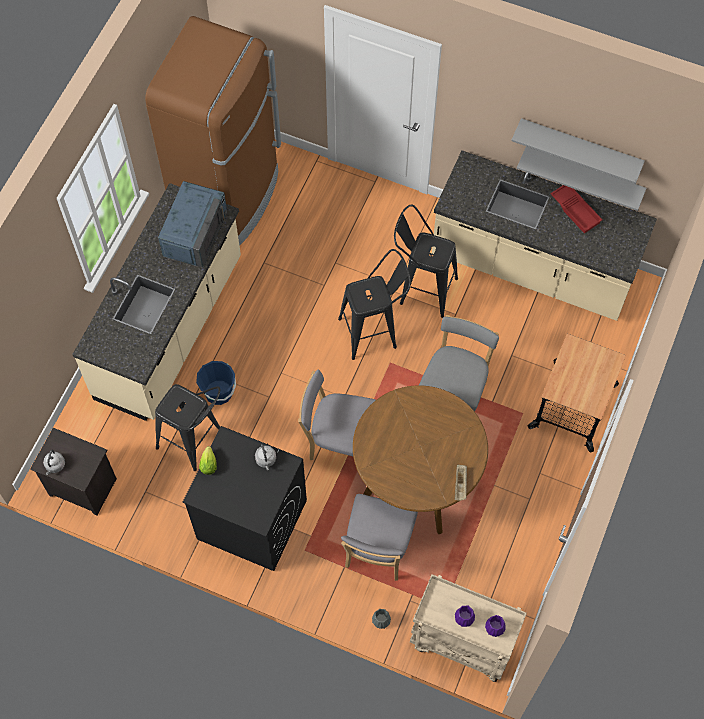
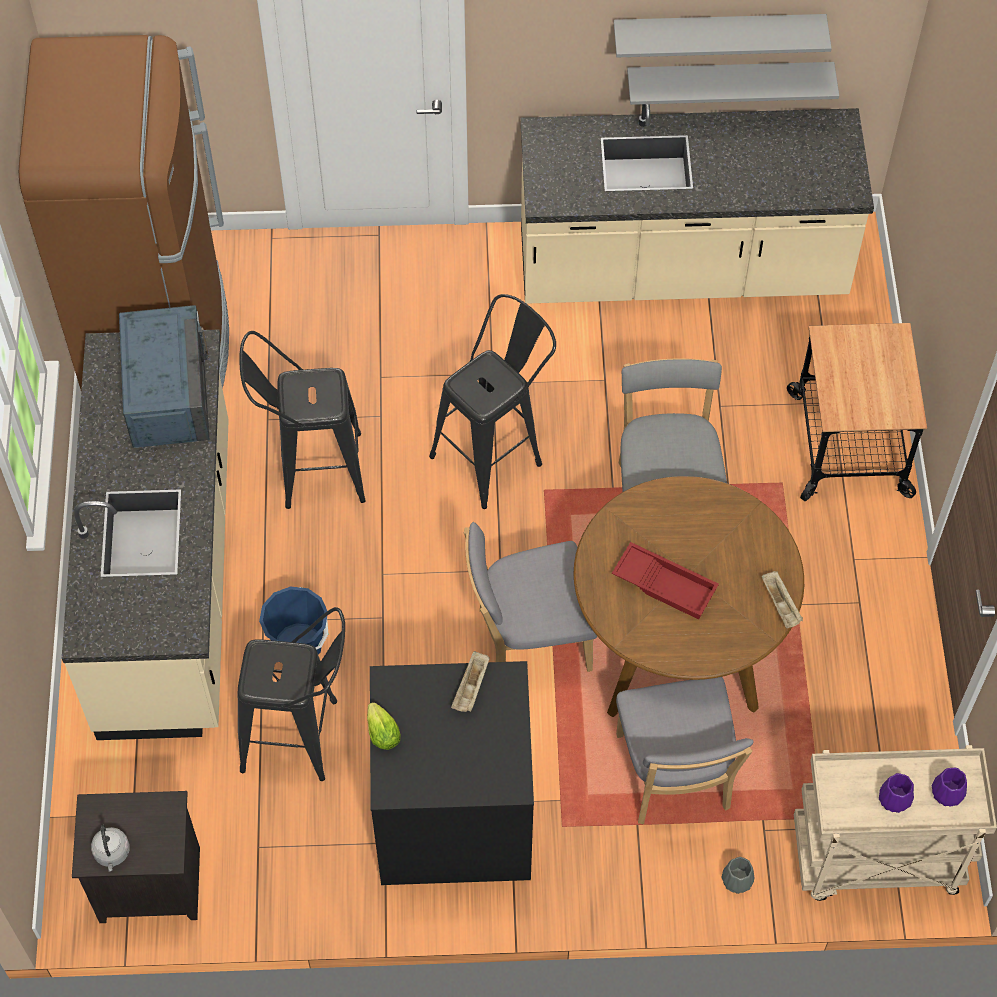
camera: 25 degrees left, 5 degrees down
grey kettle [255,444,276,470] -> beige tray [451,651,490,712]
black stool [394,205,458,318] -> black stool moved to [239,331,366,509]
red tray [550,185,603,234] -> red tray moved to [612,542,719,619]

